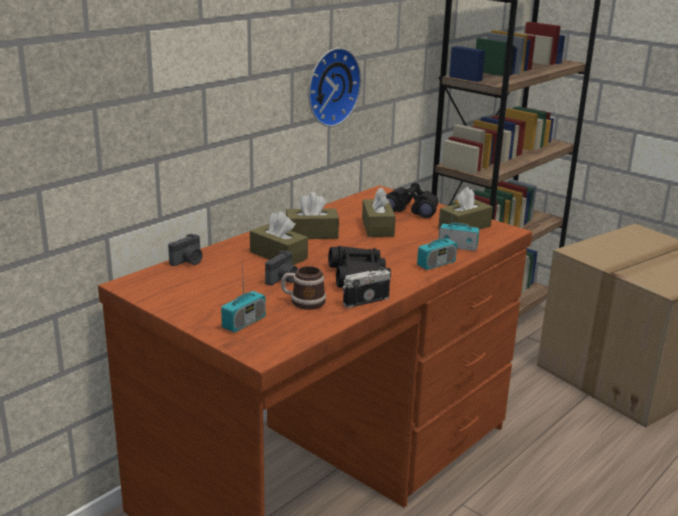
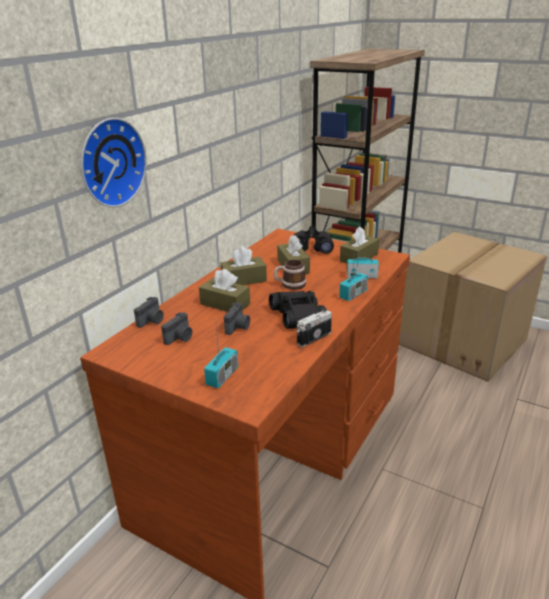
camera: 10 degrees left, 5 degrees up
mug [281,266,326,310] -> mug moved to [274,260,306,290]
wall clock [308,48,362,127] -> wall clock moved to [81,117,147,207]
none -> camera [161,312,192,345]

